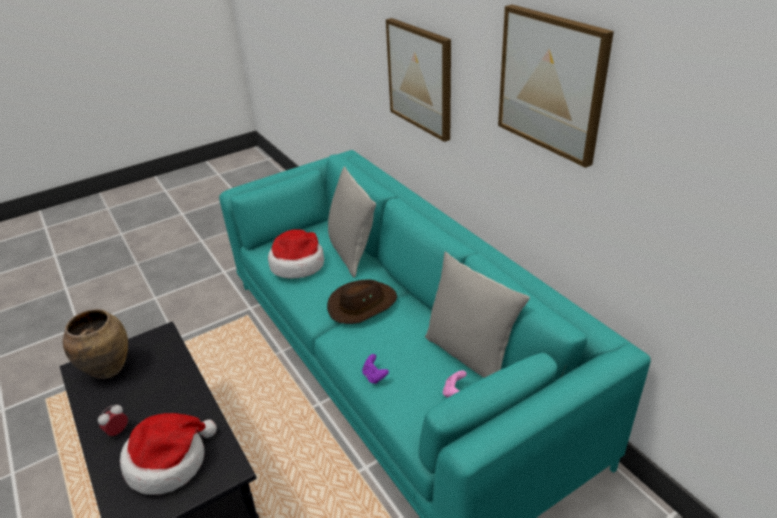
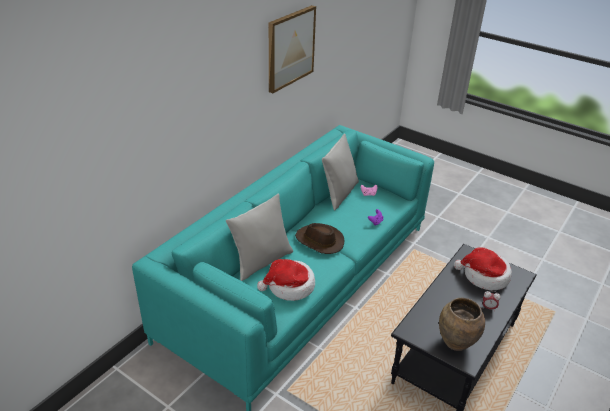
camera: 115 degrees left, 0 degrees up
picture [386,18,451,142] -> none

